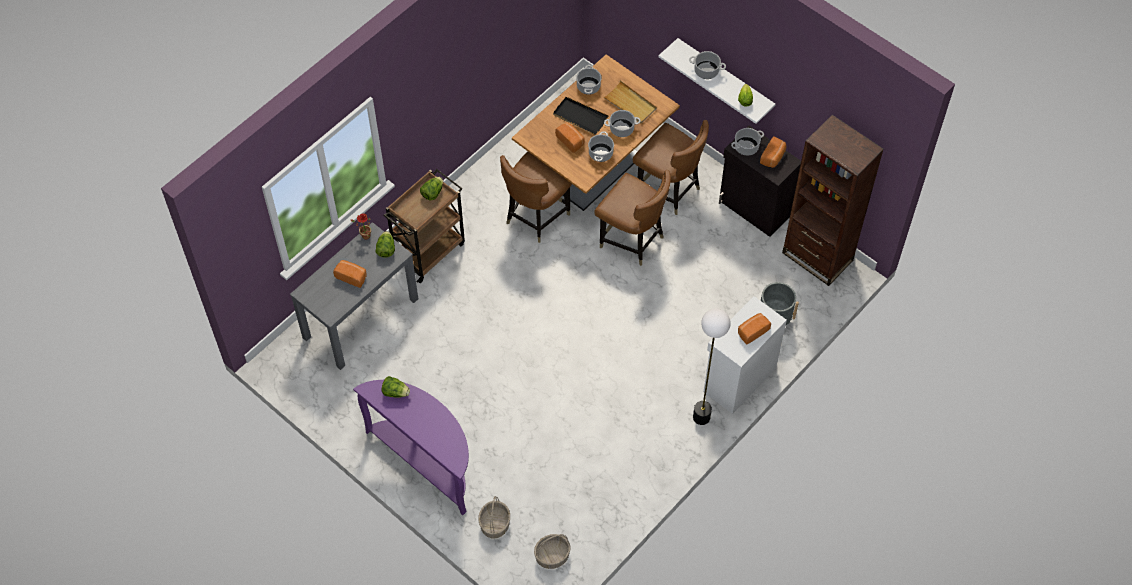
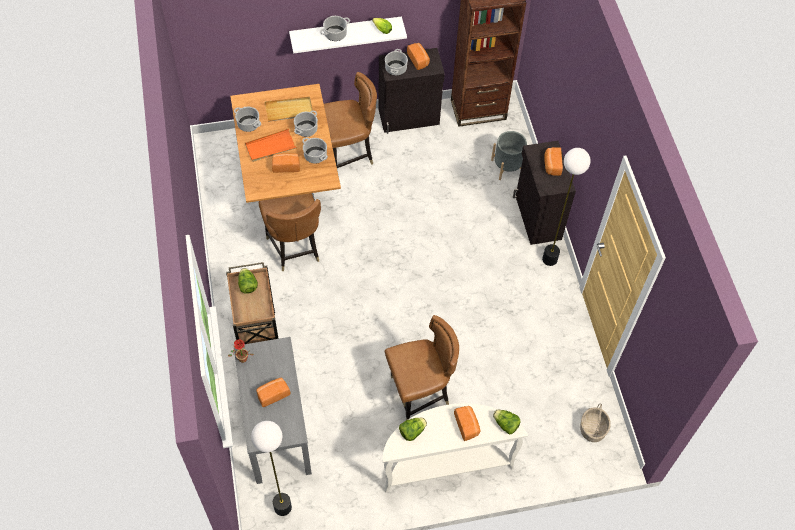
camera: 55 degrees left, 0 degrees up
purple console table [353,380,469,515] -> white console table [382,403,528,492]
lettuce [376,231,395,258] -> lettuce moved to [493,410,521,434]
basket [478,496,510,539] -> none
black tray [553,97,609,135] -> orange tray [245,128,296,162]
brown chair [594,170,671,266] -> brown chair moved to [385,315,459,420]
white cabinet [704,296,787,414] -> black cabinet [513,141,576,245]
none -> floor lamp [251,421,292,516]
none -> bread [454,406,480,441]

